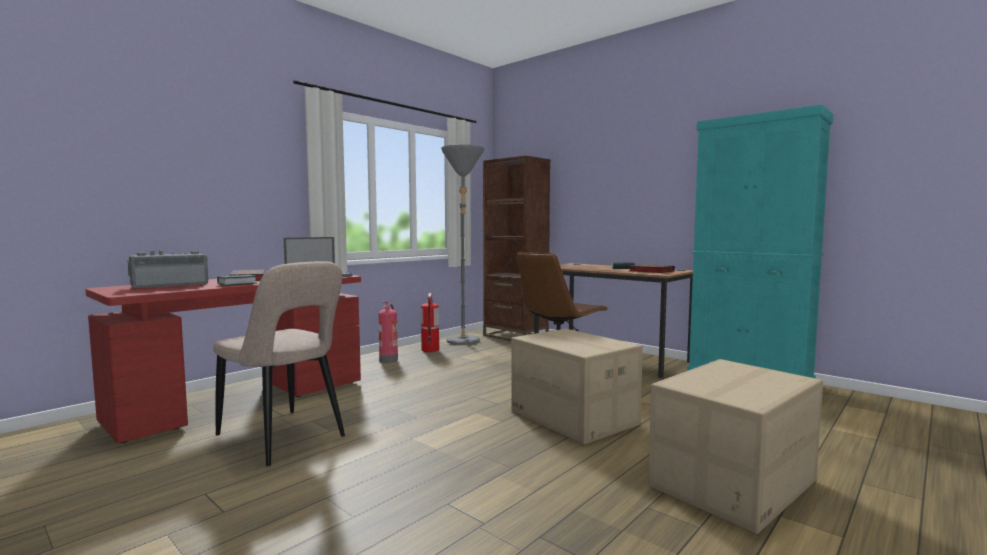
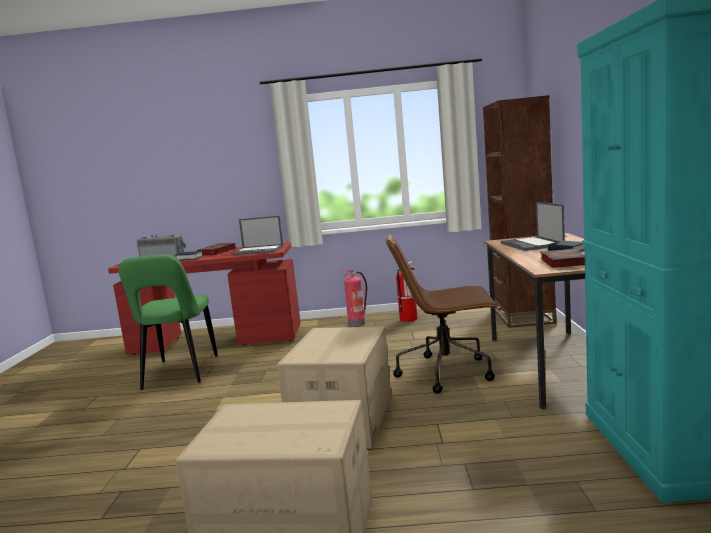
camera: 50 degrees right, 5 degrees up
beige chair [213,261,345,466] -> green chair [119,255,218,390]
grey floor lamp [441,144,484,345] -> none
none -> laptop [501,202,565,251]

